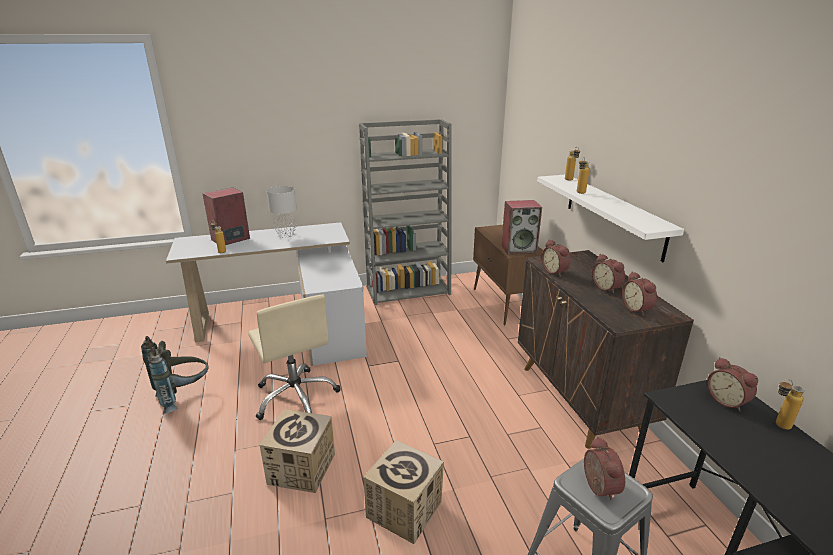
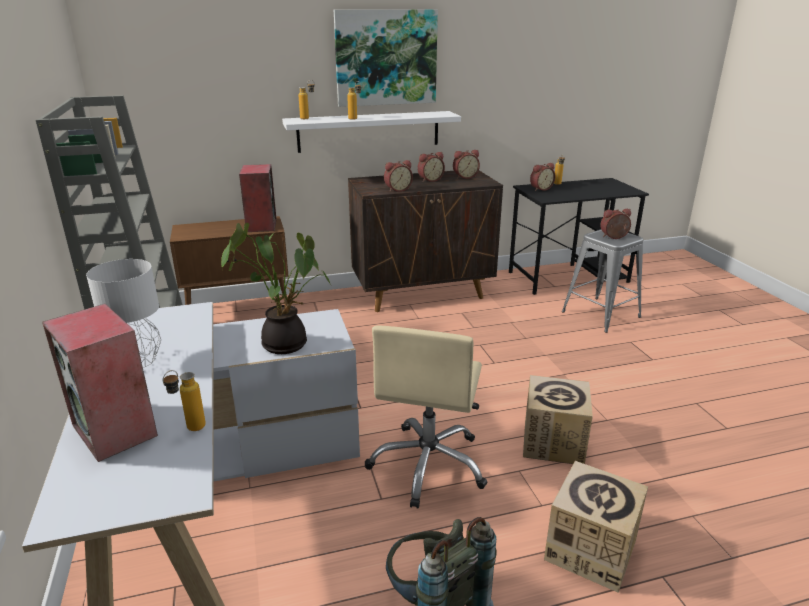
camera: 90 degrees left, 0 degrees up
beige office chair [248,294,341,420] -> beige office chair turned 135 degrees clockwise [365,325,488,509]
cardboard box [363,440,444,544] -> cardboard box moved to [544,461,648,593]
none -> potted plant [221,223,331,354]
none -> picture [334,9,438,107]

